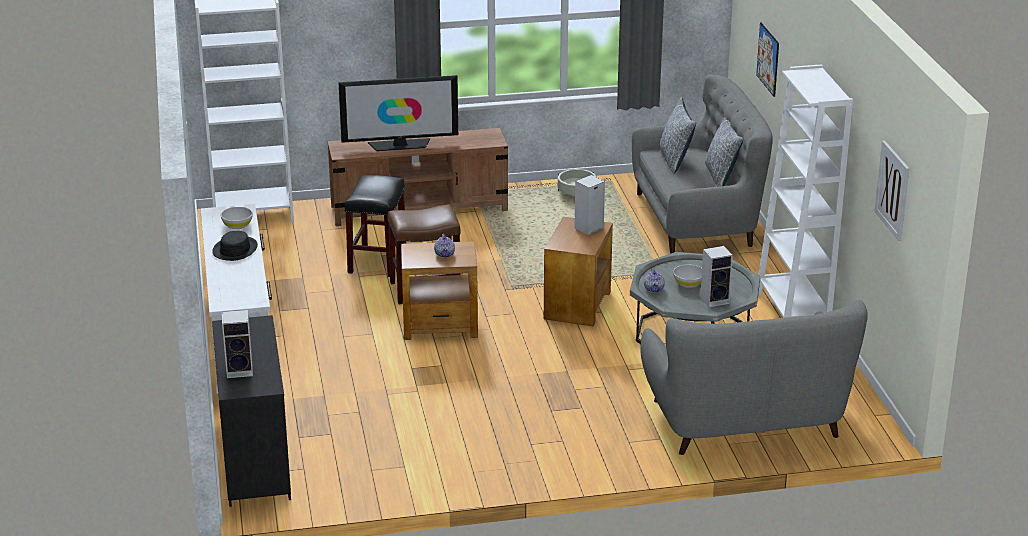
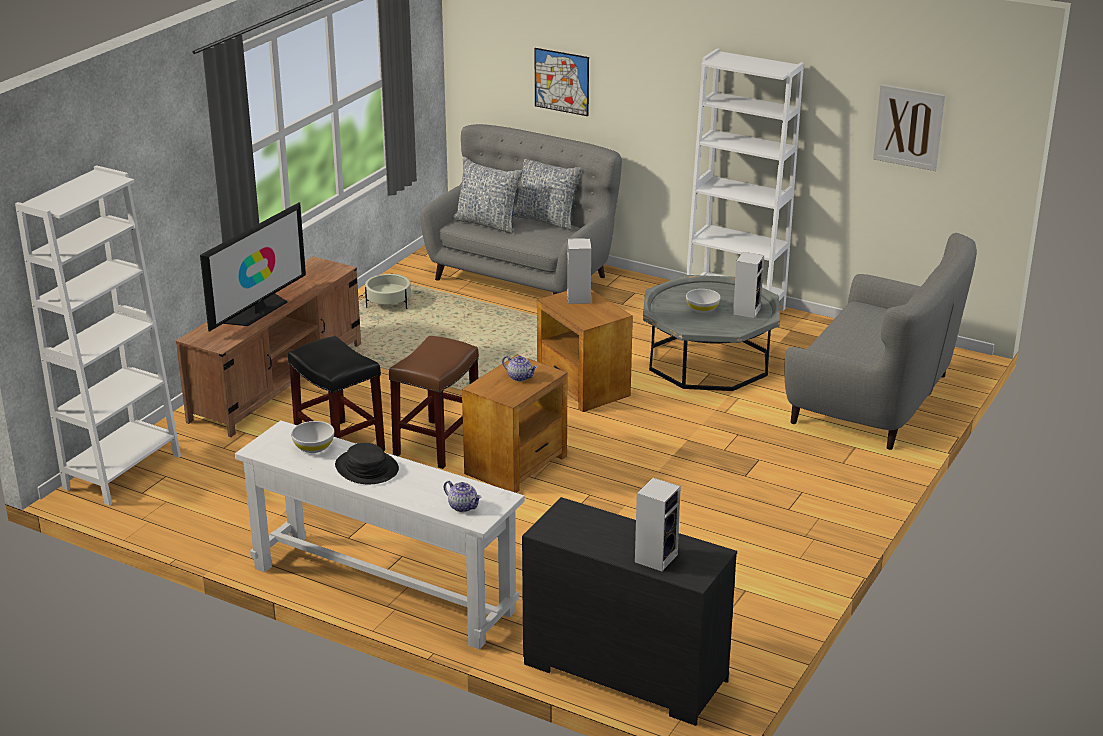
camera: 50 degrees left, 0 degrees up
teapot [644,268,665,293] -> teapot moved to [444,481,481,512]

